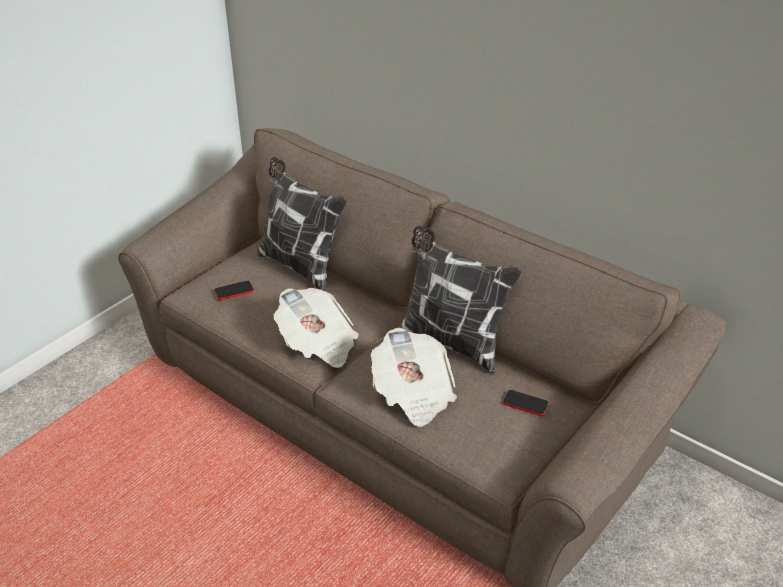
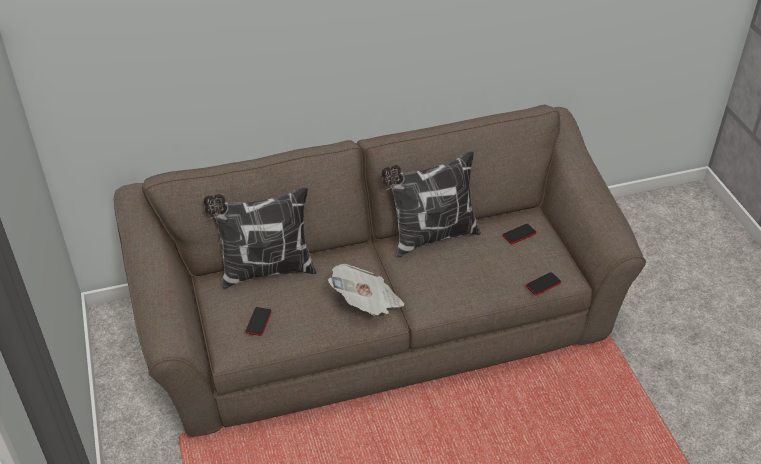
camera: 55 degrees left, 5 degrees up
newspaper [371,328,457,427] -> none
none -> phone [526,272,561,296]

